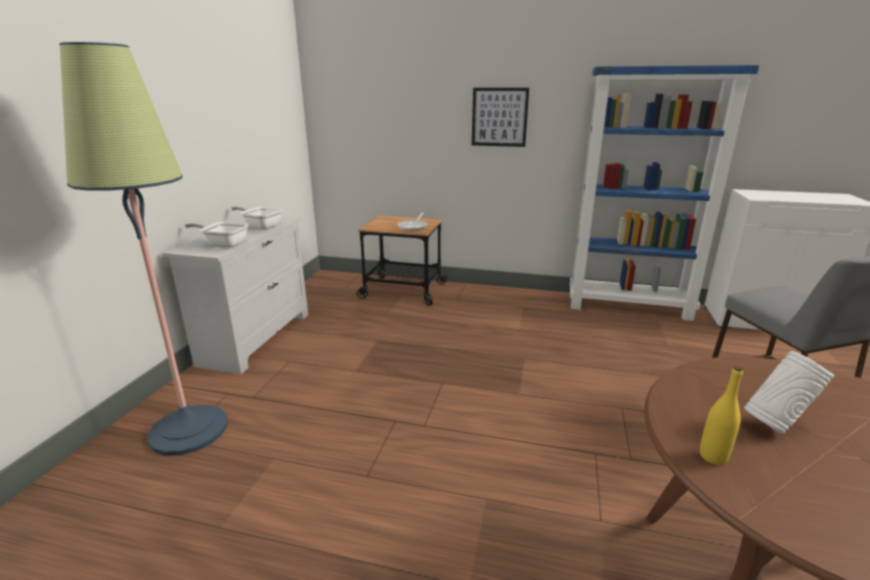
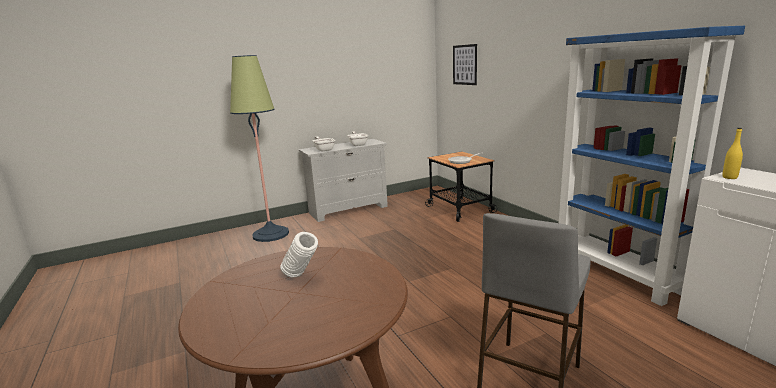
camera: 50 degrees right, 5 degrees down
picture [472,88,529,147] -> picture moved to [453,44,477,85]
yellow bottle [700,366,743,465] -> yellow bottle moved to [722,128,743,179]

